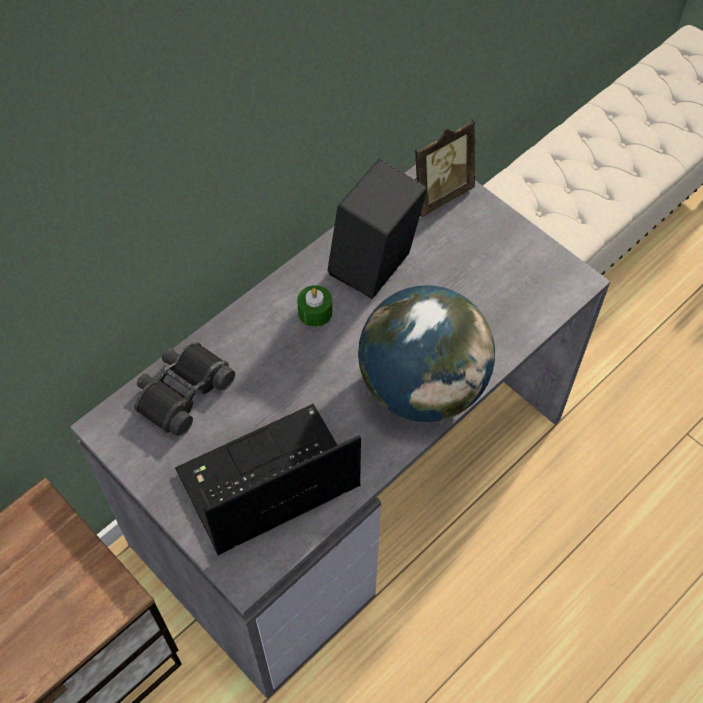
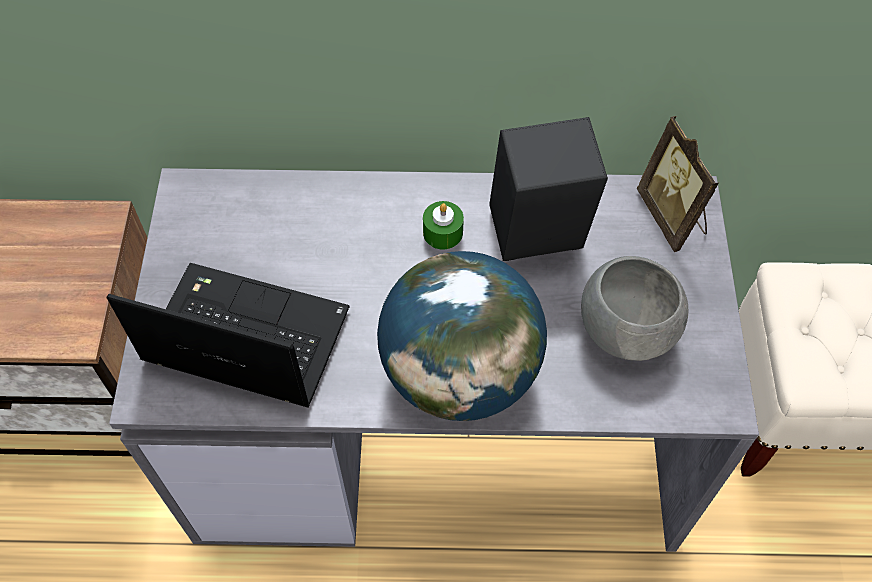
camera: 45 degrees right, 0 degrees up
black binoculars [134,342,235,437] -> none
picture frame [415,119,475,217] -> picture frame turned 60 degrees clockwise [637,116,719,252]
none -> grey bowl [581,256,688,361]

